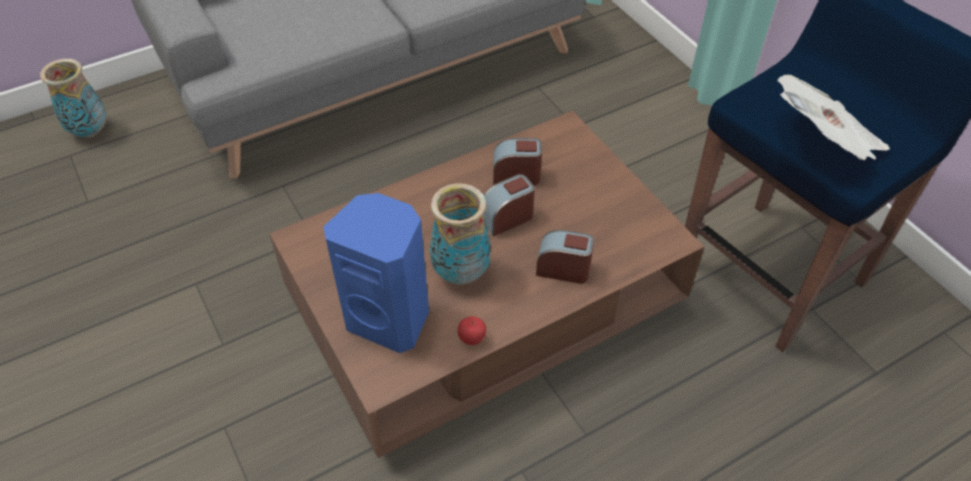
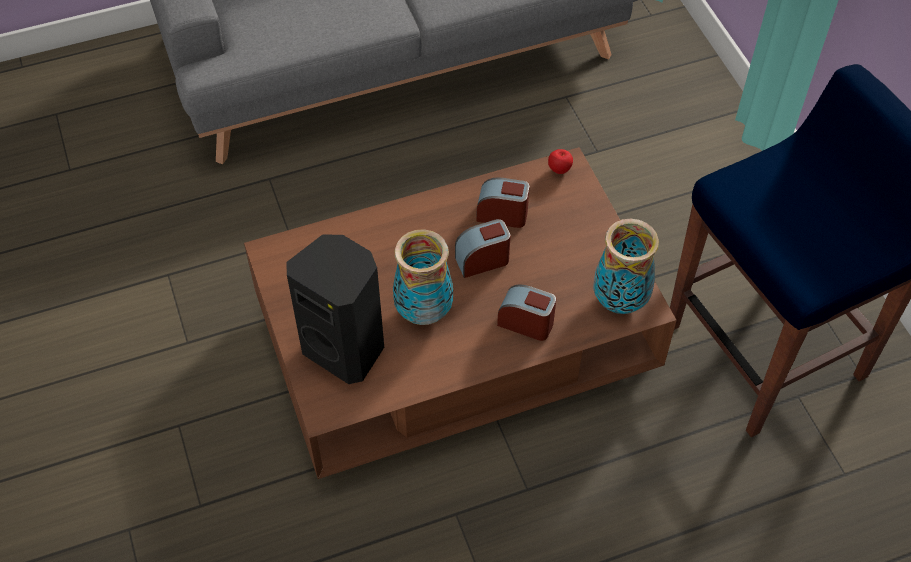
camera: 10 degrees right, 5 degrees up
vase [40,59,106,138] -> vase moved to [593,219,659,314]
blue speaker [324,193,429,353] -> black speaker [287,234,384,384]
apple [458,316,486,345] -> apple moved to [548,149,573,174]
newspaper [778,75,890,161] -> none

